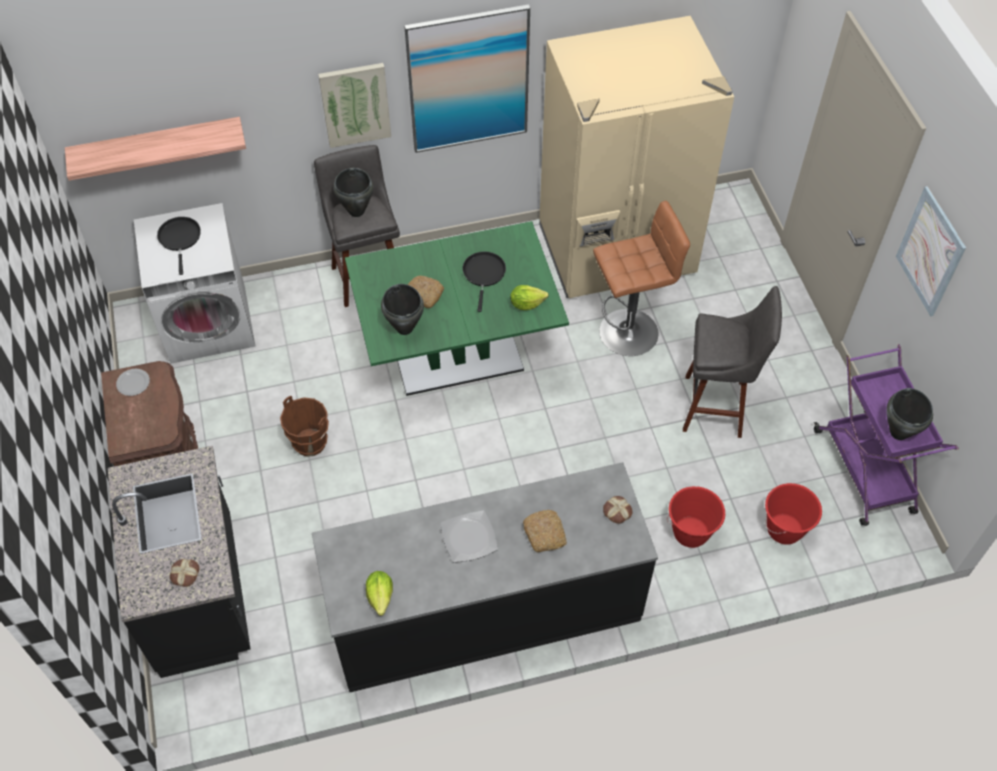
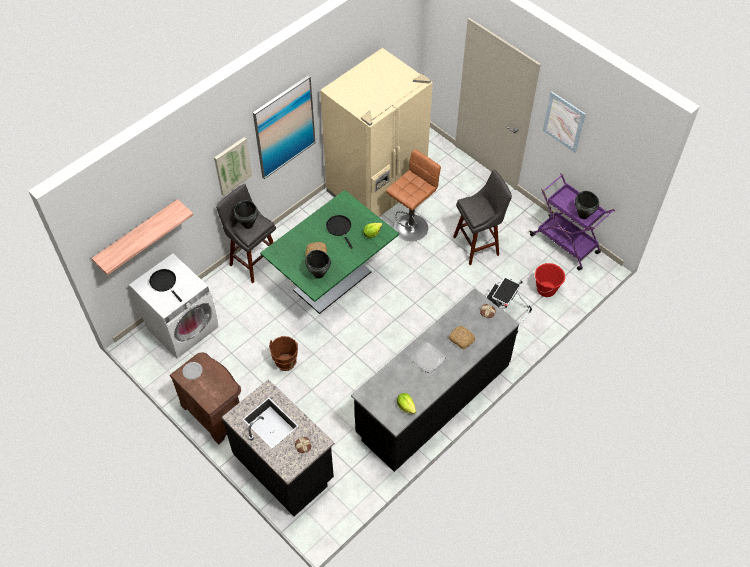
camera: 30 degrees left, 0 degrees up
red bucket [667,486,725,548] -> step ladder [486,277,532,333]

